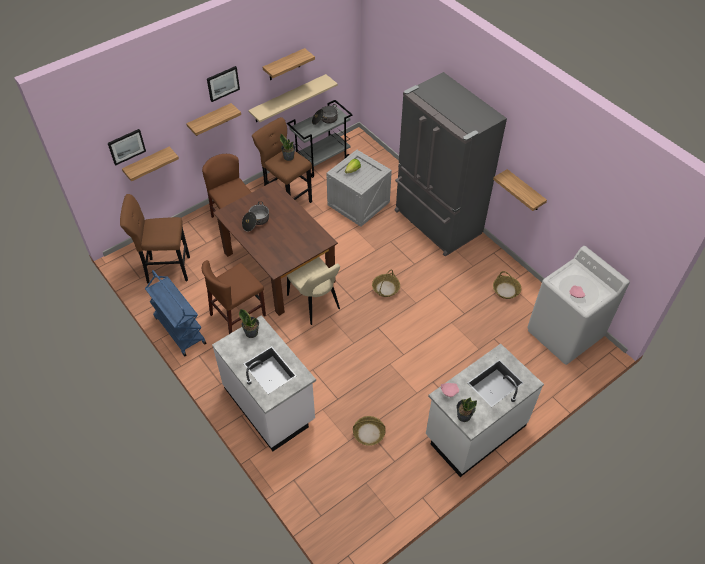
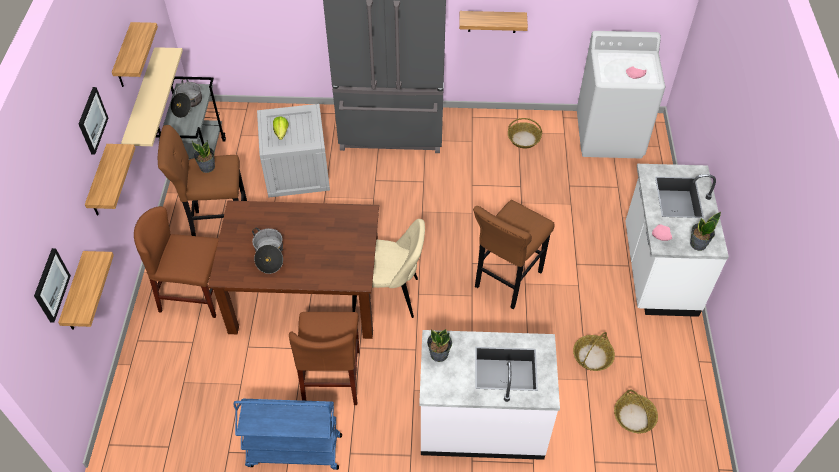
camera: 50 degrees left, 0 degrees up
brown stool [120,194,190,283] -> brown stool moved to [473,200,554,309]
basket [372,269,400,297] -> basket moved to [614,390,658,433]

